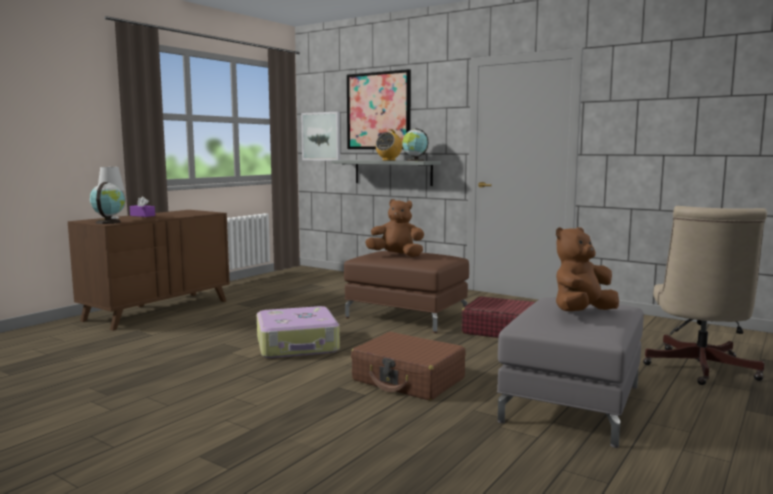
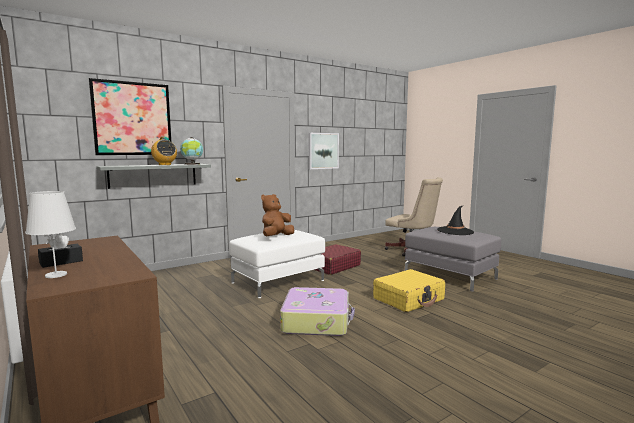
camera: 70 degrees left, 0 degrees up
globe [90,182,125,224] -> none
purple tissue box [130,197,155,217] -> black tissue box [38,234,83,268]
picture [301,112,340,161] -> picture moved to [309,133,339,169]
brown ottoman [344,251,469,333] -> white ottoman [229,230,325,298]
brown suitcase [351,332,466,401] -> yellow suitcase [373,269,445,312]
brown plush toy [556,227,619,311] -> black hat [437,206,474,235]

